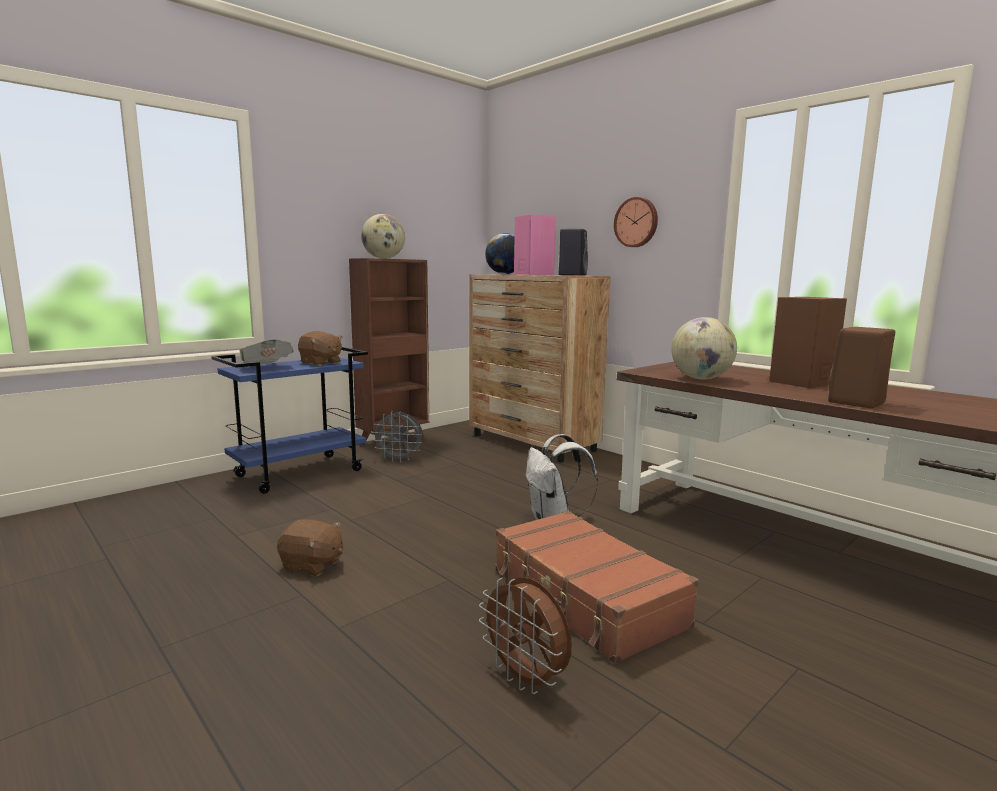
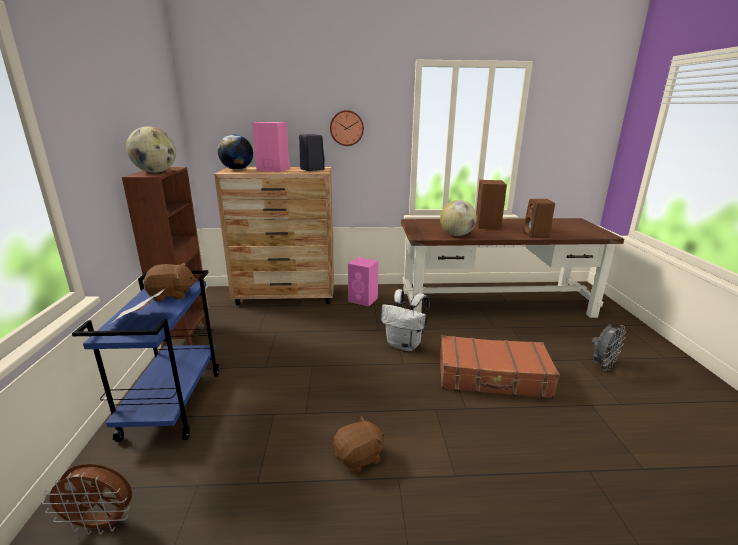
camera: 50 degrees left, 10 degrees up
grey fan [372,411,422,462] -> grey fan moved to [592,324,626,371]
brown fan [479,577,572,694] -> brown fan moved to [42,464,132,535]
none -> pink speaker [348,257,378,306]

